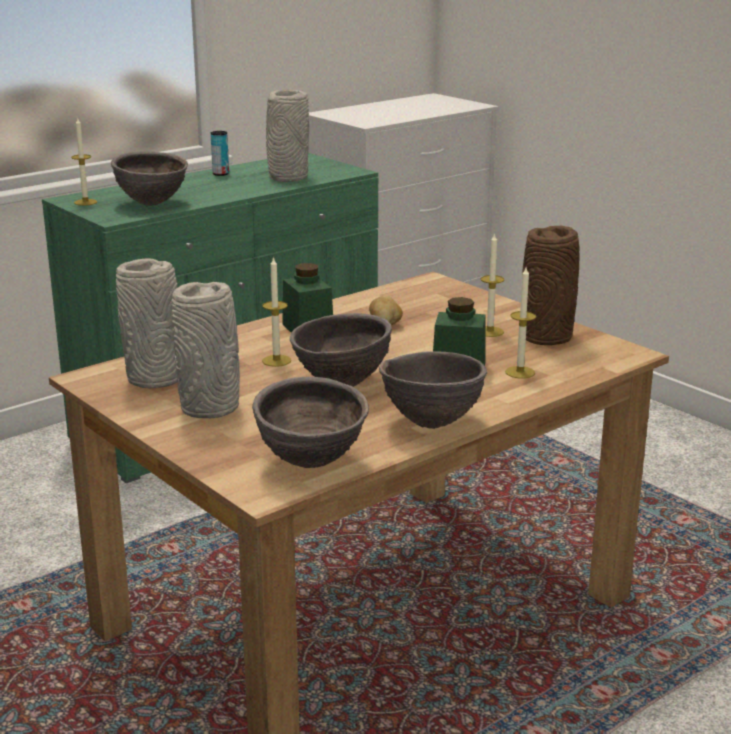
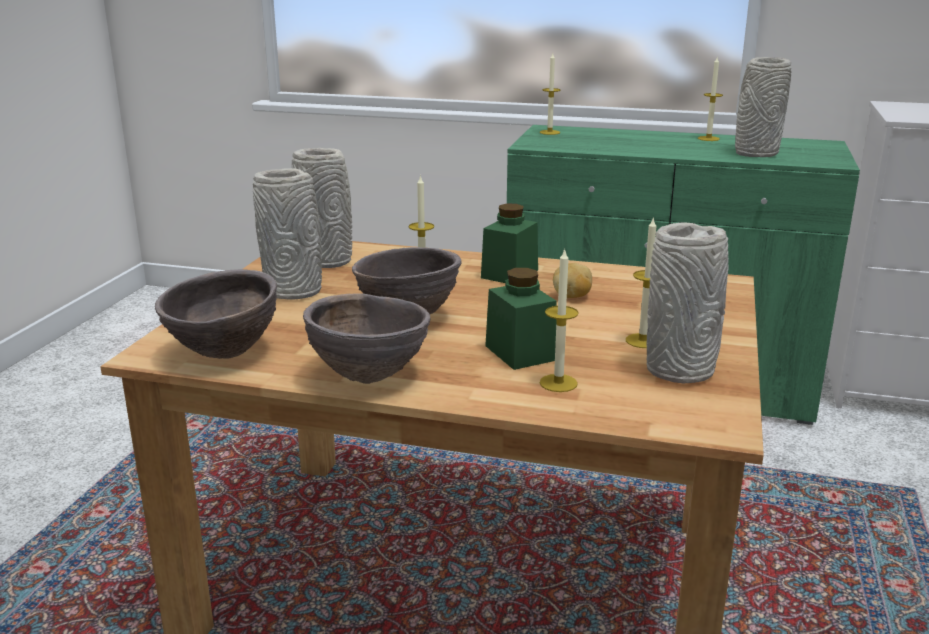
camera: 55 degrees right, 0 degrees up
brown bowl [111,151,188,206] -> none
can [211,131,229,176] -> candle [698,57,723,141]
brown vase [522,226,580,345] -> grey vase [647,222,729,383]

